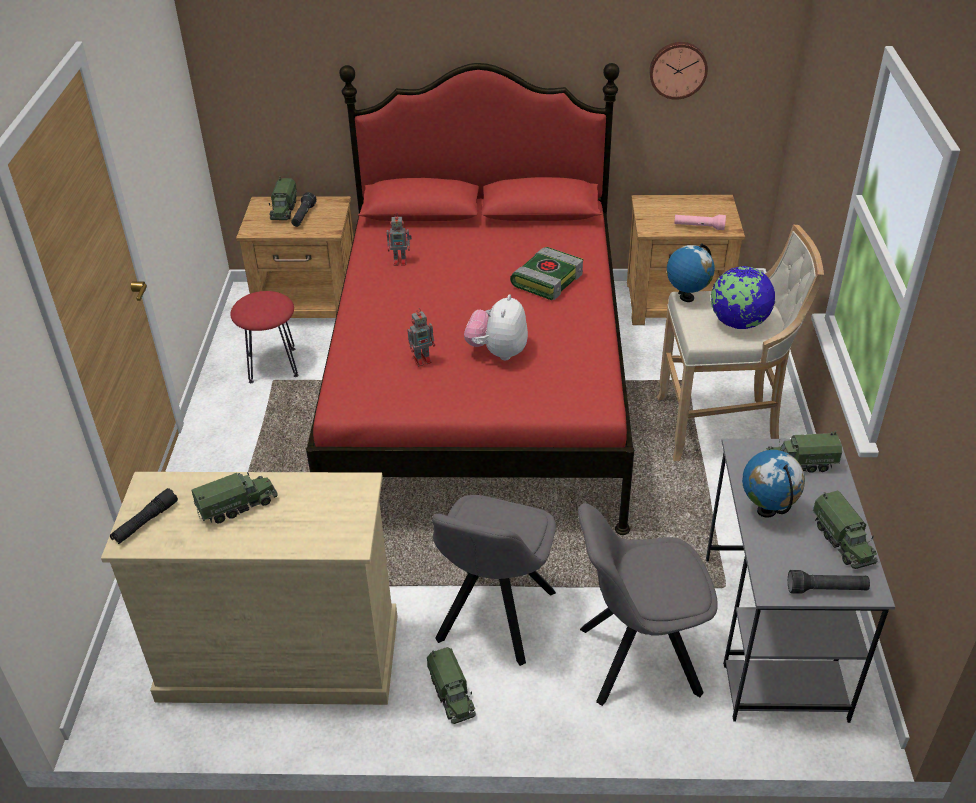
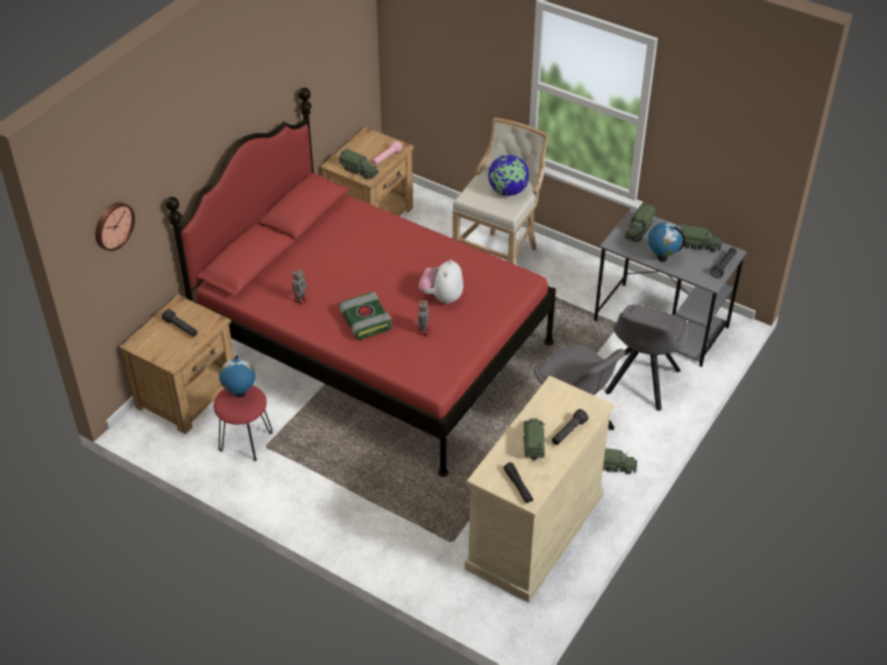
camera: 60 degrees left, 5 degrees up
toy truck [269,176,297,220] -> toy truck moved to [339,149,379,179]
plush toy [464,294,528,360] -> plush toy turned 60 degrees clockwise [419,259,463,304]
book [510,247,583,300] -> book moved to [339,292,392,339]
wall clock [649,42,708,100] -> wall clock moved to [95,202,135,251]
globe [667,243,715,302] -> globe moved to [219,355,255,398]
none -> black flashlight [552,409,588,445]

